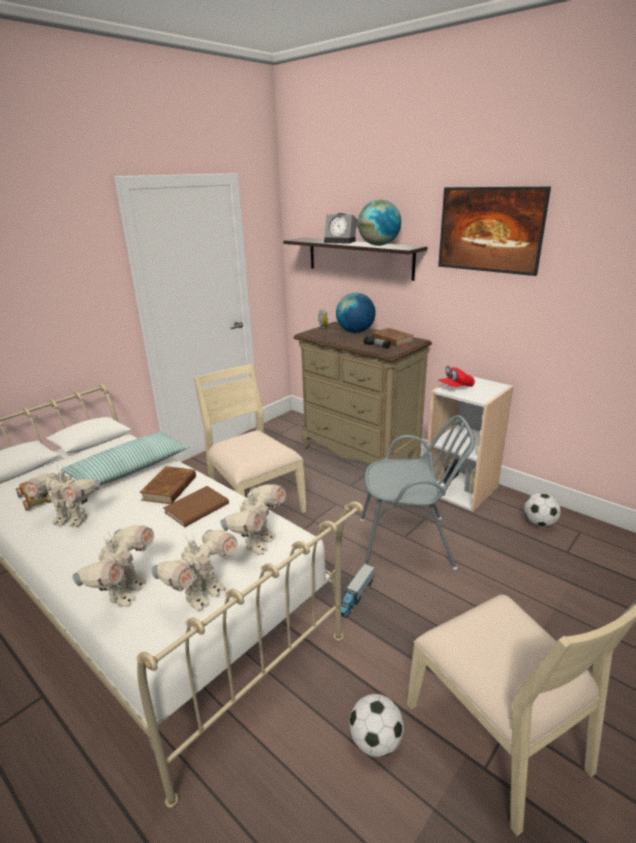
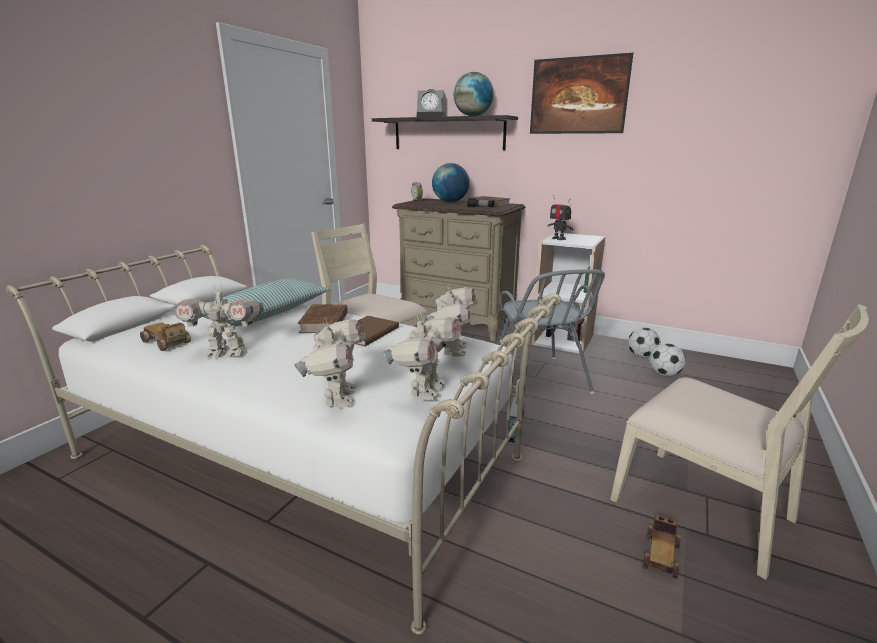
camera: 15 degrees left, 5 degrees down
football [350,694,404,757] -> football moved to [649,343,686,376]
grey chair [360,415,475,570] -> grey chair turned 90 degrees clockwise [498,269,605,394]
red cap [438,366,475,387] -> toy robot [547,204,573,240]
none -> toy car [643,515,681,579]

